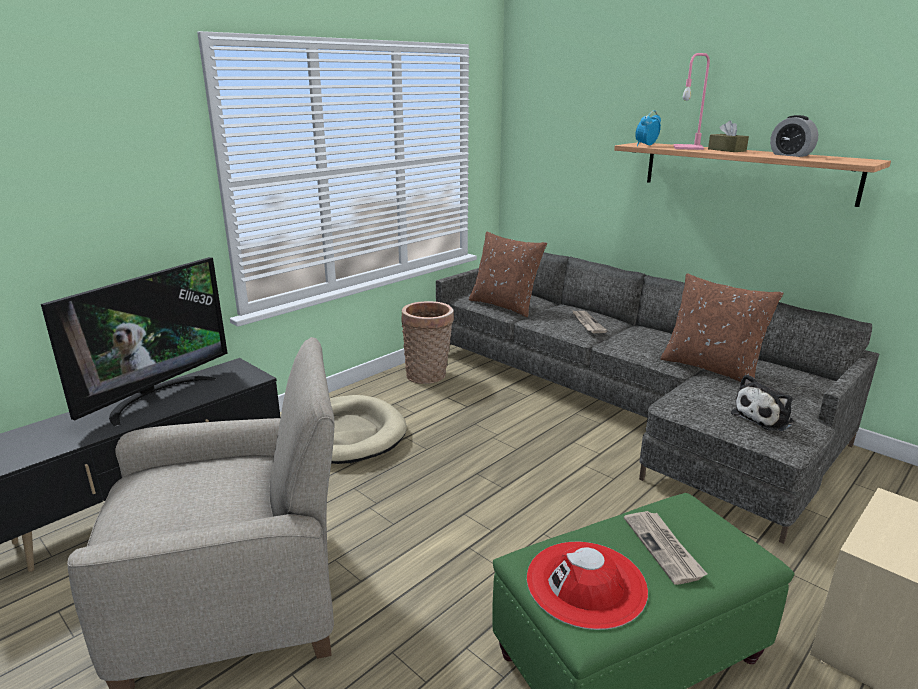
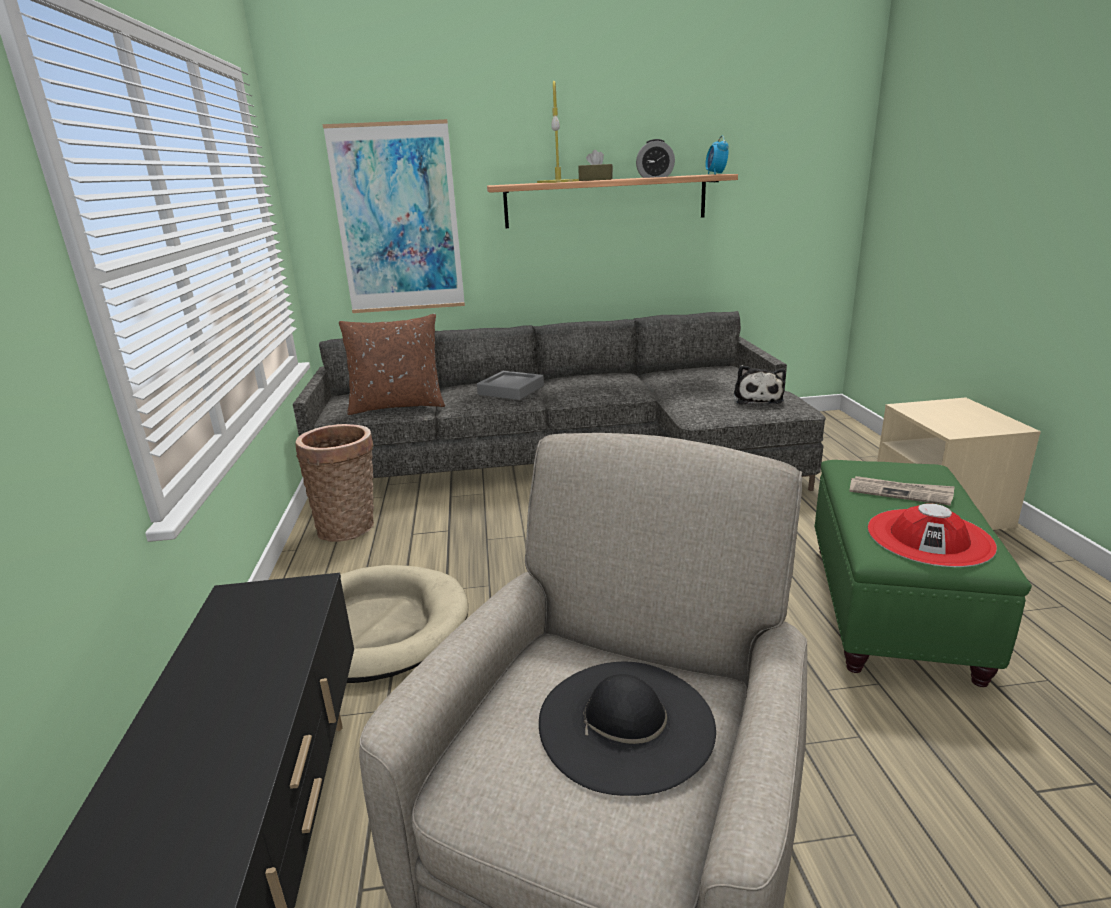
camera: 50 degrees left, 0 degrees up
television [41,257,228,427] -> none
newspaper [572,310,607,333] -> grey tray [477,371,544,400]
alarm clock [635,110,661,146] -> alarm clock moved to [705,136,729,175]
brown pillow [660,274,784,382] -> none
pink table lamp [674,53,710,150] -> yellow table lamp [537,81,579,183]
none -> picture [322,119,465,313]
none -> black hat [539,662,716,796]

